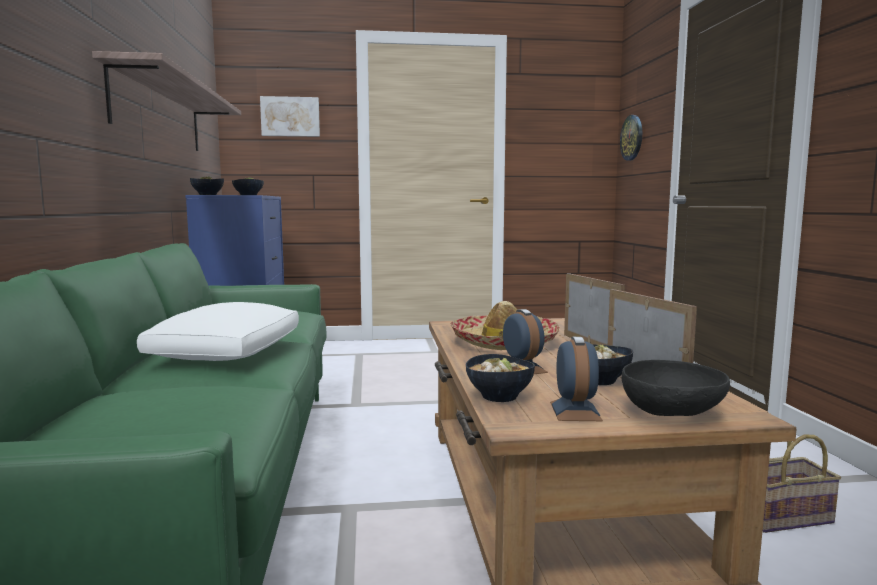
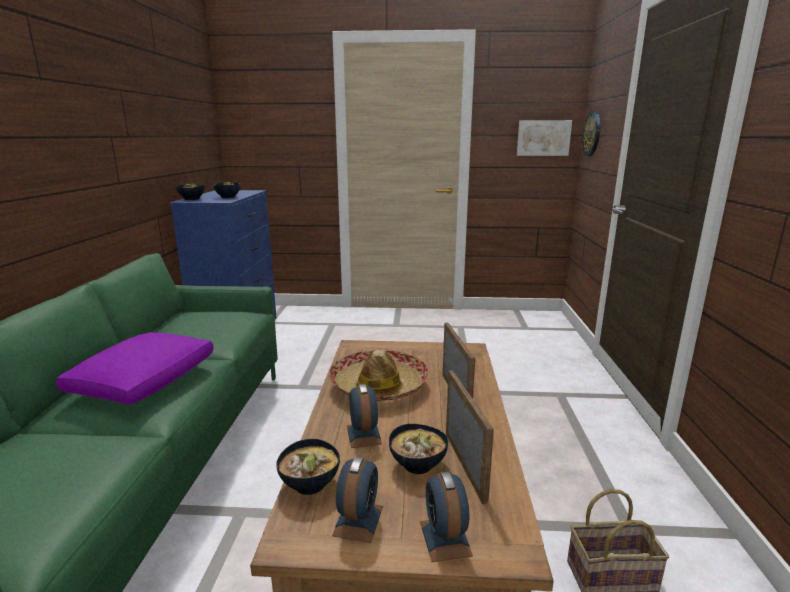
camera: 10 degrees right, 10 degrees up
shelf [92,51,241,151] -> none
white pillow [137,302,299,361] -> purple pillow [56,332,214,405]
picture [260,96,320,137] -> picture moved to [517,120,572,156]
black bowl [622,360,730,416] -> alarm clock [420,472,473,562]

